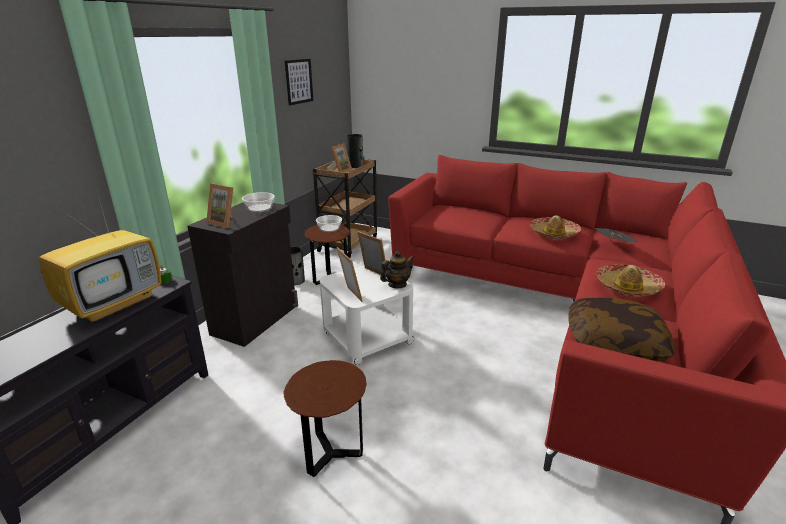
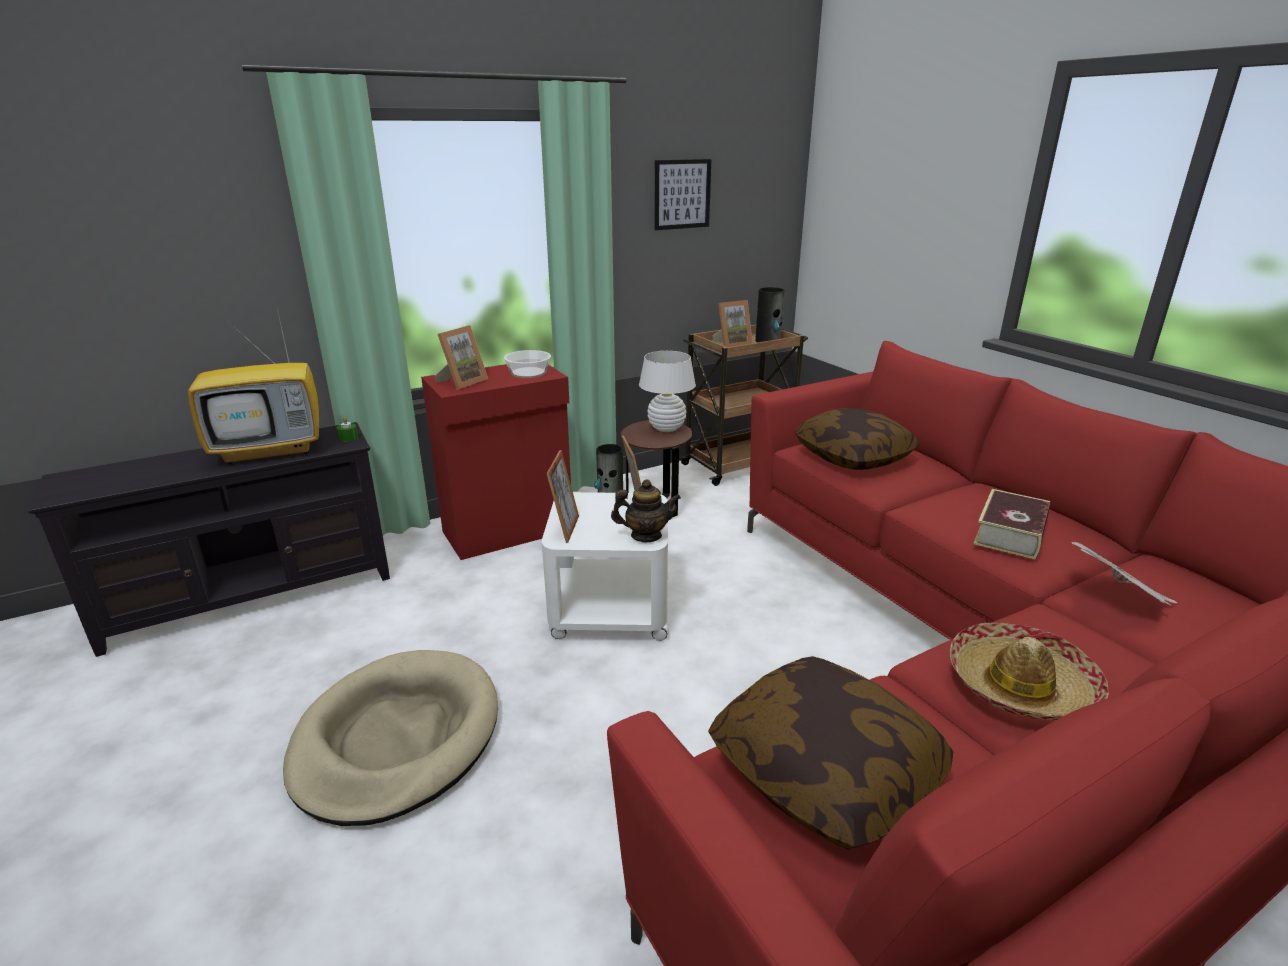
camera: 35 degrees right, 0 degrees up
black cabinet [187,202,298,347] -> red cabinet [421,364,571,560]
picture frame [206,183,233,228] -> picture frame turned 120 degrees counterclockwise [434,325,488,390]
brown side table [283,360,366,477] -> beige dog bed [283,650,498,826]
bowl [316,215,342,232] -> white table lamp [639,351,696,432]
hat [530,215,581,239] -> book [973,489,1050,559]
none -> pillow [794,408,919,470]

